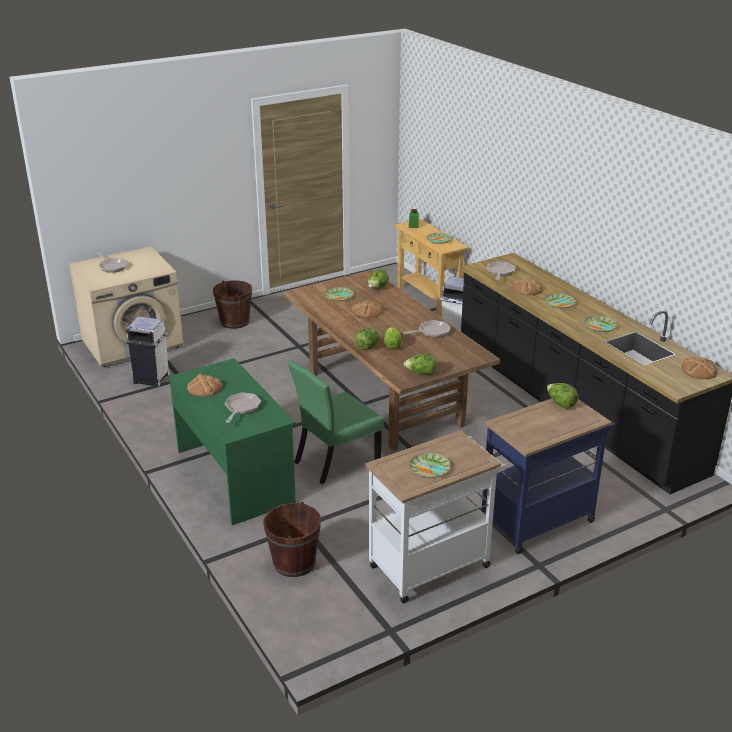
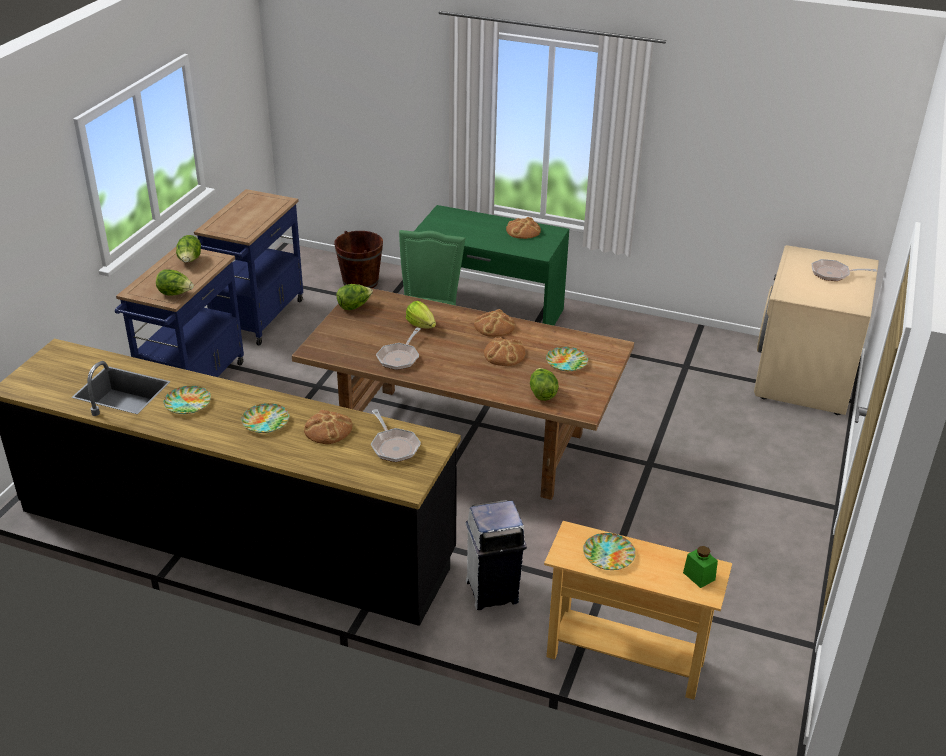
camera: 140 degrees right, 5 degrees up
white trash can [126,316,170,387] -> none
brown bucket [213,280,252,329] -> none
frying pan [225,392,261,423] -> none
lettuce [355,328,380,350] -> lettuce moved to [176,235,201,263]
white cart [365,430,507,603] -> blue cart [194,189,303,346]
plate [410,453,451,478] -> none
bread [681,357,717,379] -> bread moved to [474,309,515,337]

